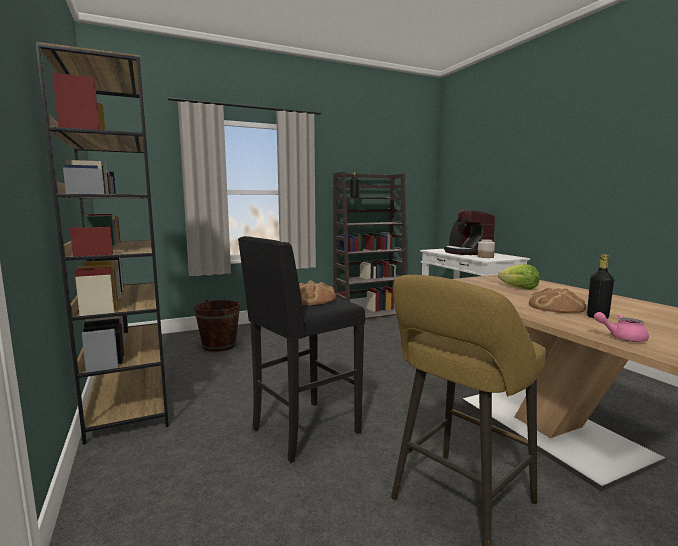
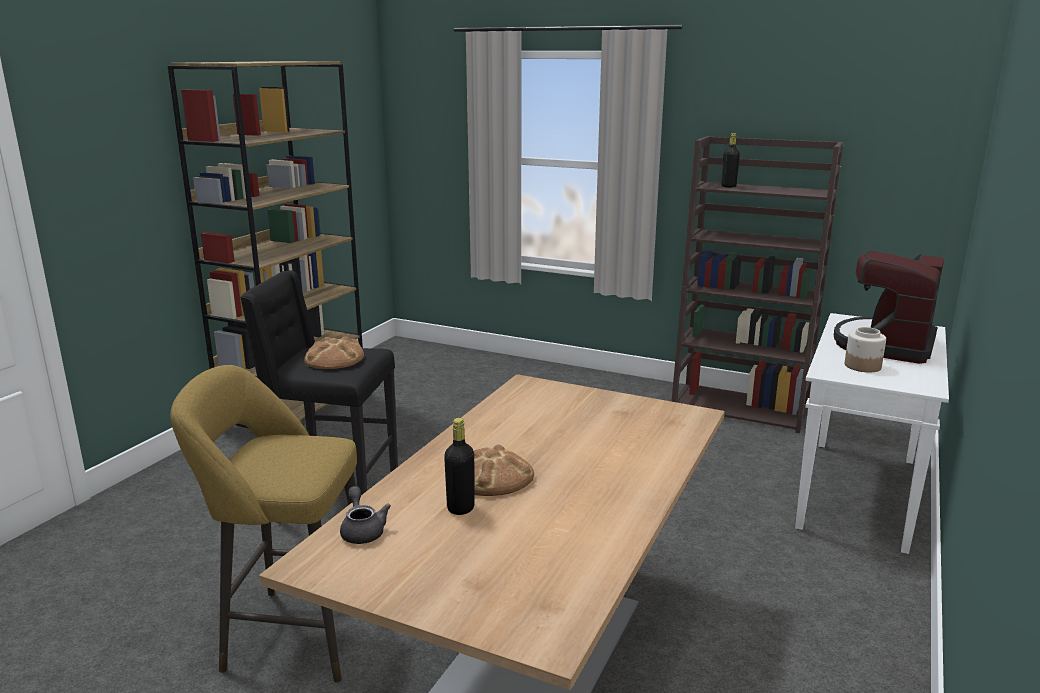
camera: 50 degrees right, 10 degrees up
brown bucket [194,300,240,352] -> none
lettuce [498,264,539,290] -> none
pink teapot [594,312,649,342] -> grey teapot [340,486,391,544]

